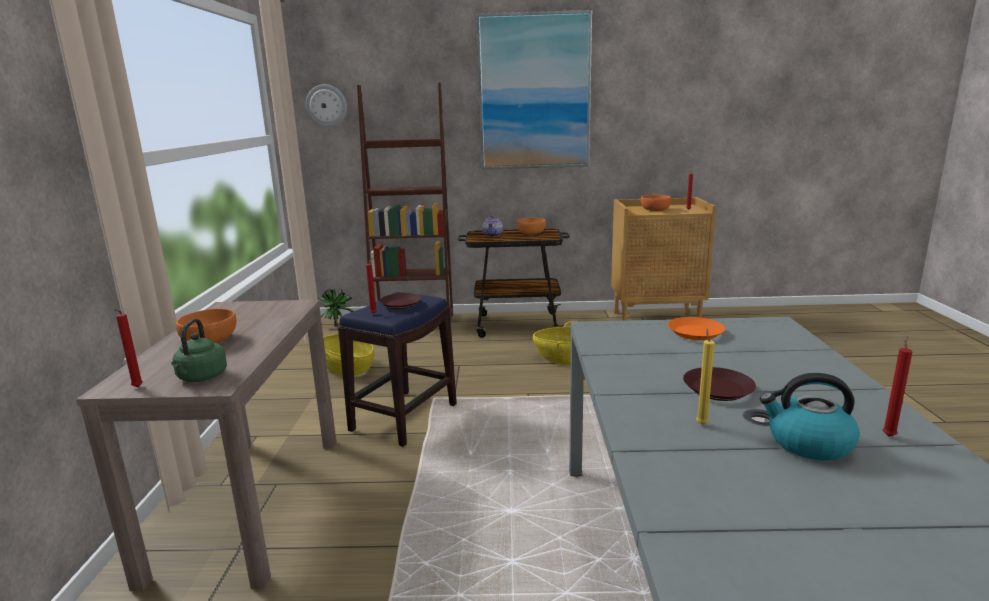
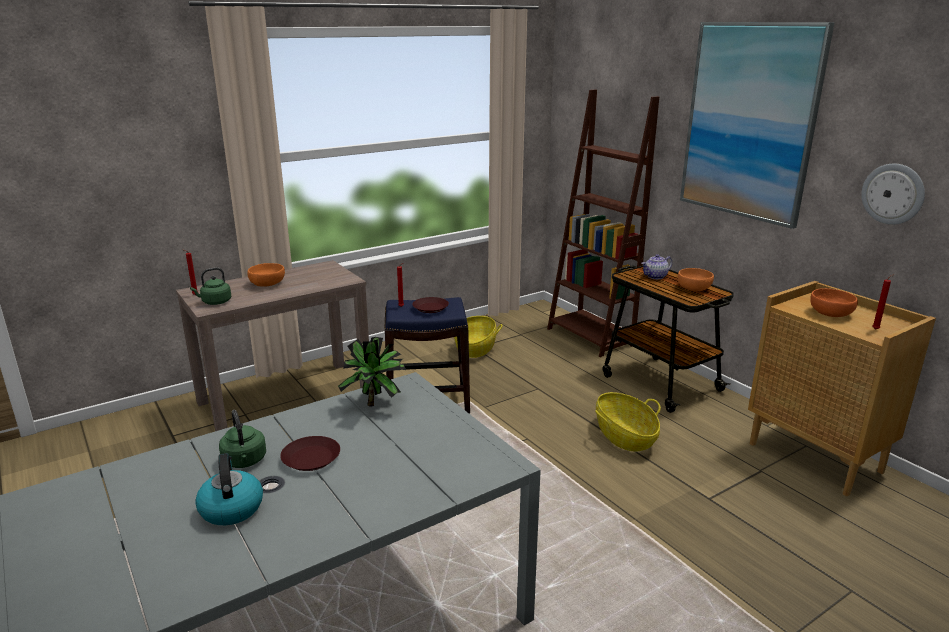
camera: 55 degrees right, 5 degrees up
wall clock [306,84,347,127] -> wall clock moved to [861,164,925,225]
potted plant [318,289,353,327] -> potted plant moved to [338,337,406,407]
orange plate [668,317,725,340] -> none
yellow candle [696,329,715,425] -> green kettle [219,410,266,468]
red candle [883,336,913,437] -> none

